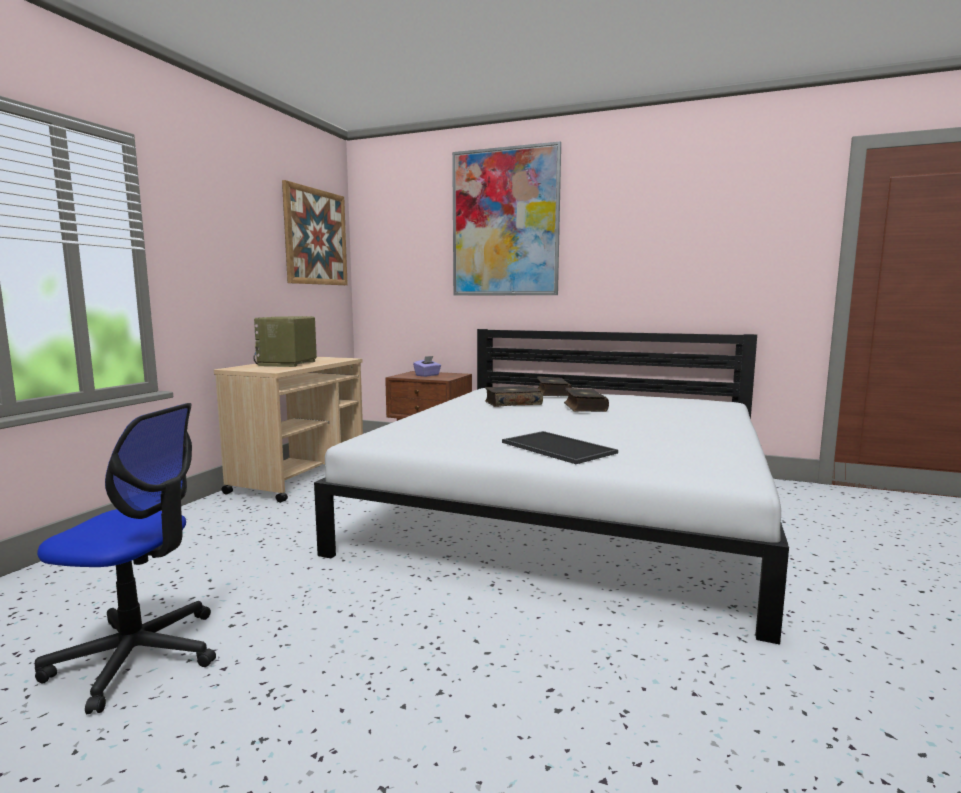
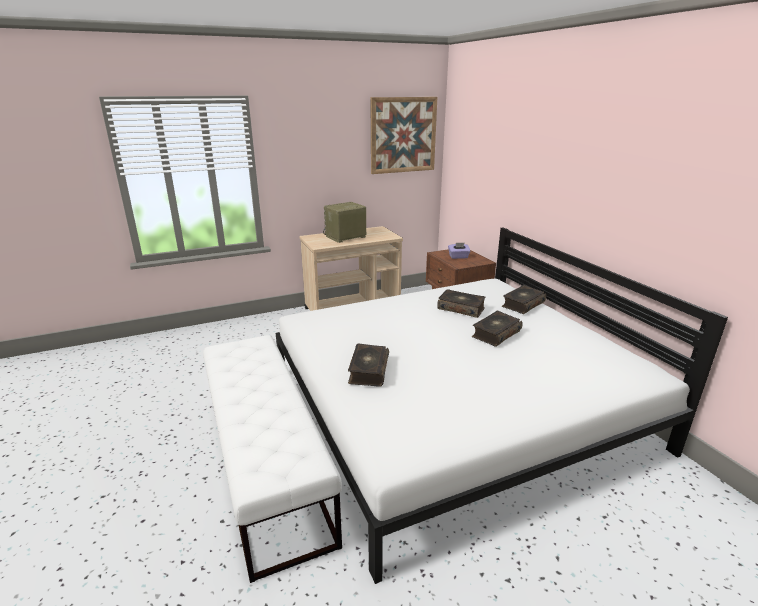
camera: 45 degrees right, 15 degrees up
office chair [35,403,216,714] -> none
picture [452,141,561,296] -> none
tray [502,431,618,464] -> book [348,343,389,387]
none -> white bench [203,335,342,583]

